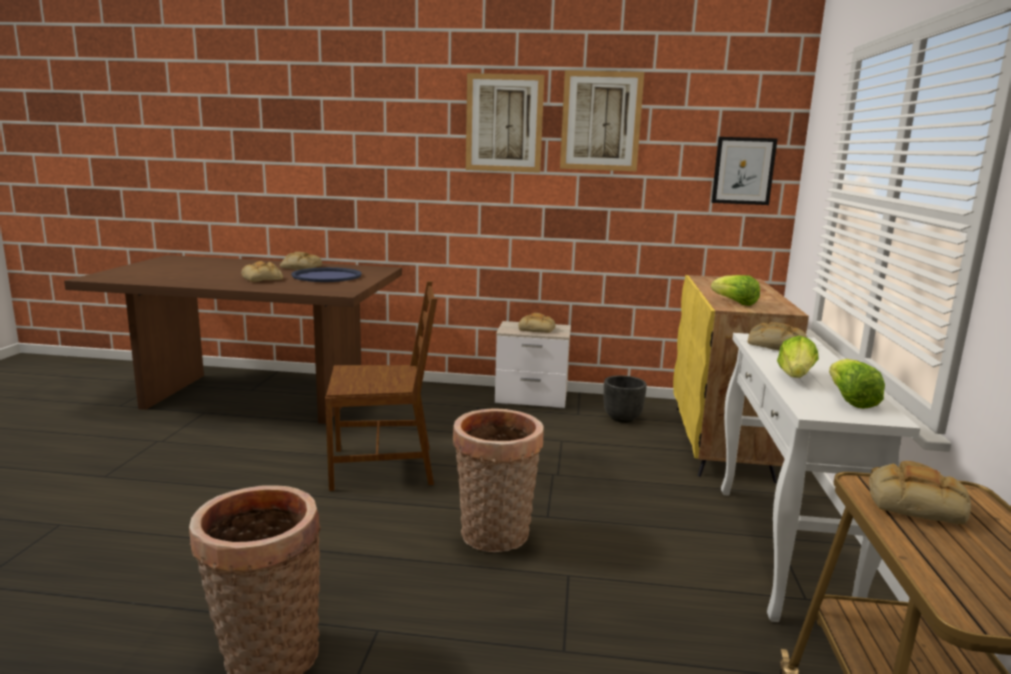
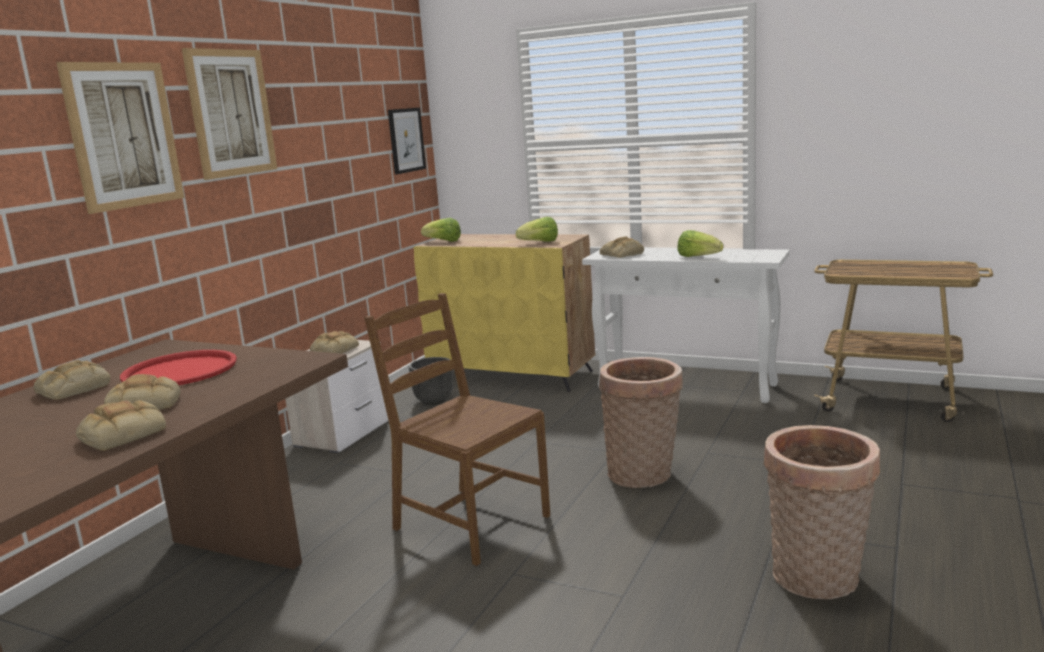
camera: 70 degrees left, 0 degrees up
blue tray [291,267,362,282] -> red tray [120,350,237,385]
brown chair [325,281,437,491] -> brown chair turned 60 degrees counterclockwise [364,293,550,566]
picture [560,70,644,171] -> picture moved to [56,62,184,214]
lettuce [829,359,885,409] -> lettuce moved to [421,218,461,242]
bread [869,461,971,525] -> bread moved to [76,400,166,451]

